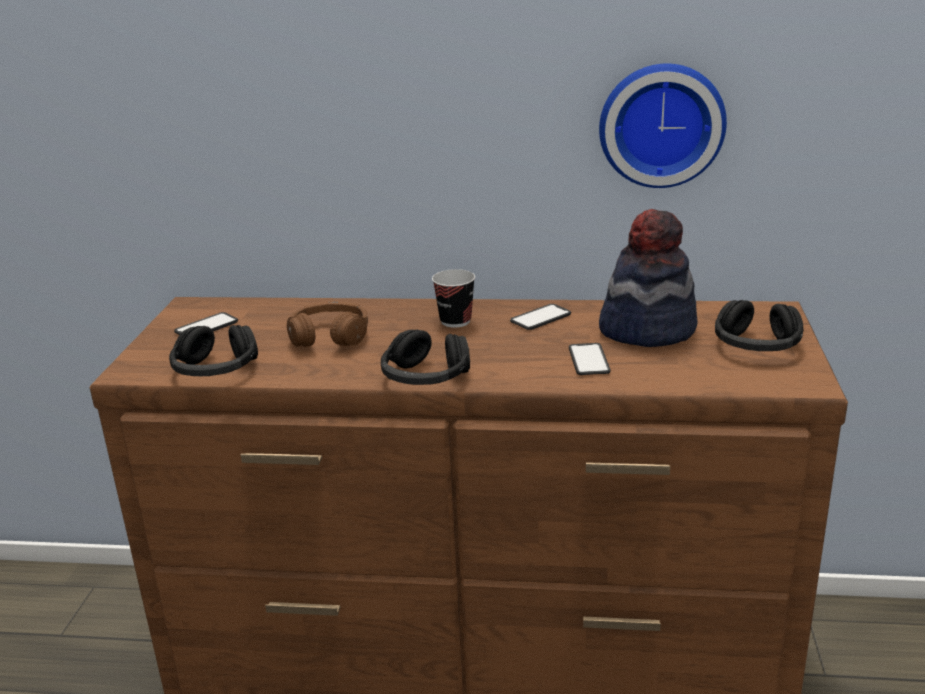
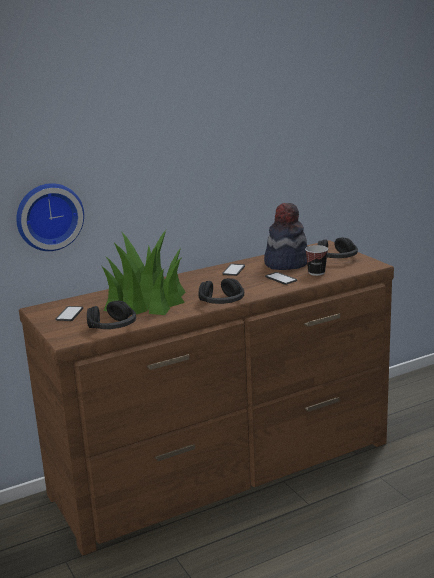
camera: 35 degrees left, 5 degrees down
brown headphones [287,301,368,347] -> potted plant [102,230,186,315]
cup [432,269,475,328] -> cup moved to [305,245,328,276]
wall clock [599,64,727,188] -> wall clock moved to [16,183,84,251]

